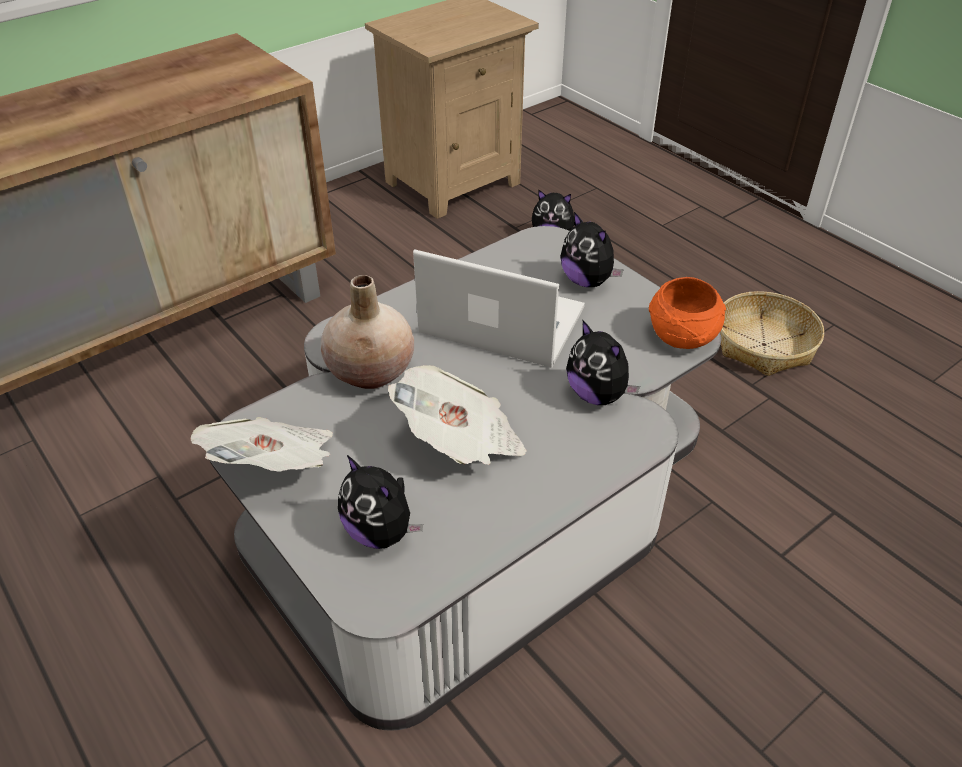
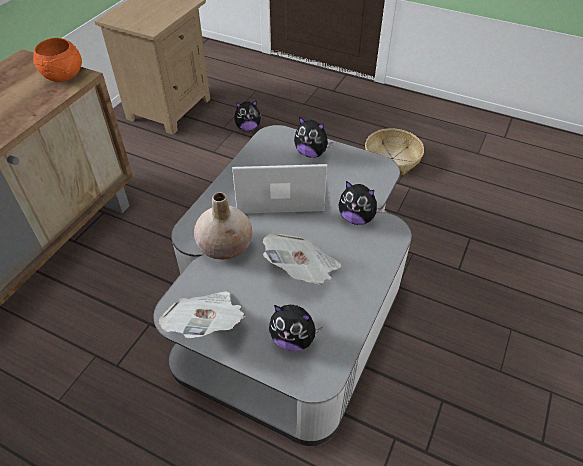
camera: 25 degrees left, 5 degrees up
orange bowl [649,277,726,349] -> orange bowl moved to [33,38,82,82]

